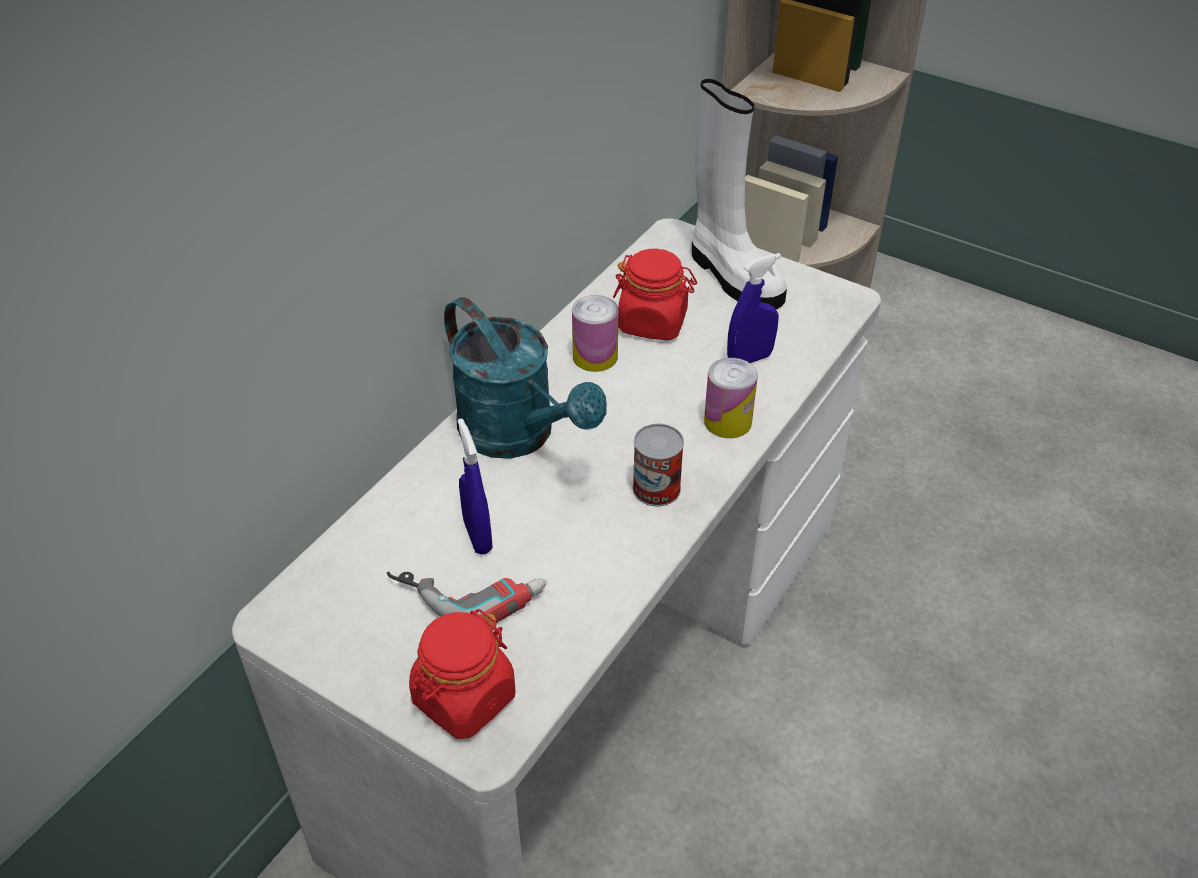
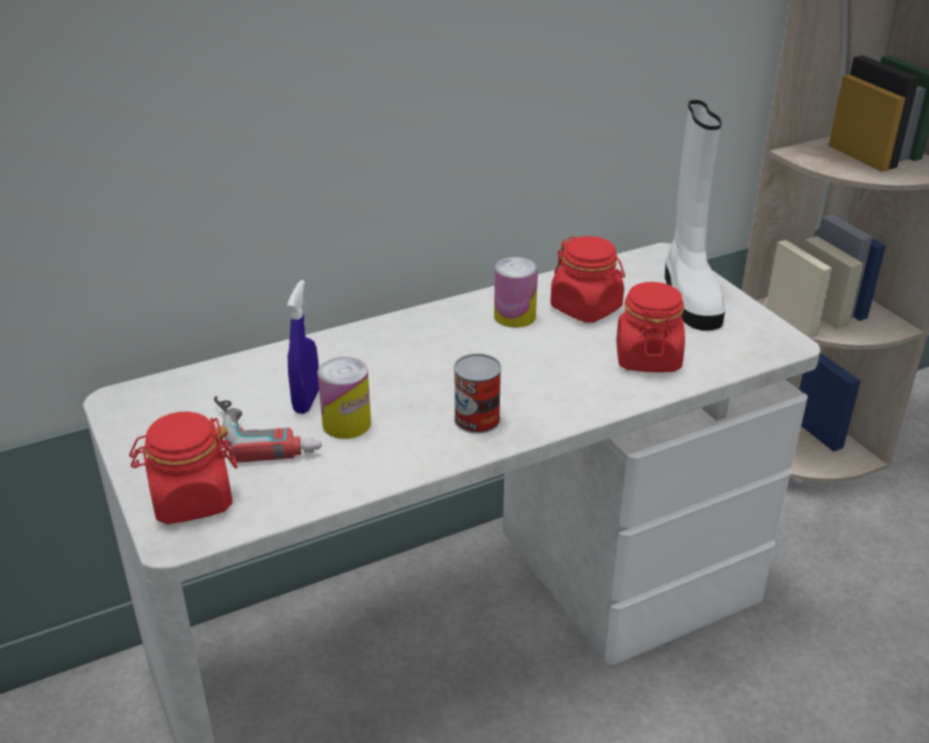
camera: 30 degrees right, 10 degrees down
turquoise watering can [444,297,607,459] -> none
can [704,358,758,438] -> can moved to [317,357,371,439]
blue spray bottle [727,253,781,363] -> red jar [616,282,685,372]

